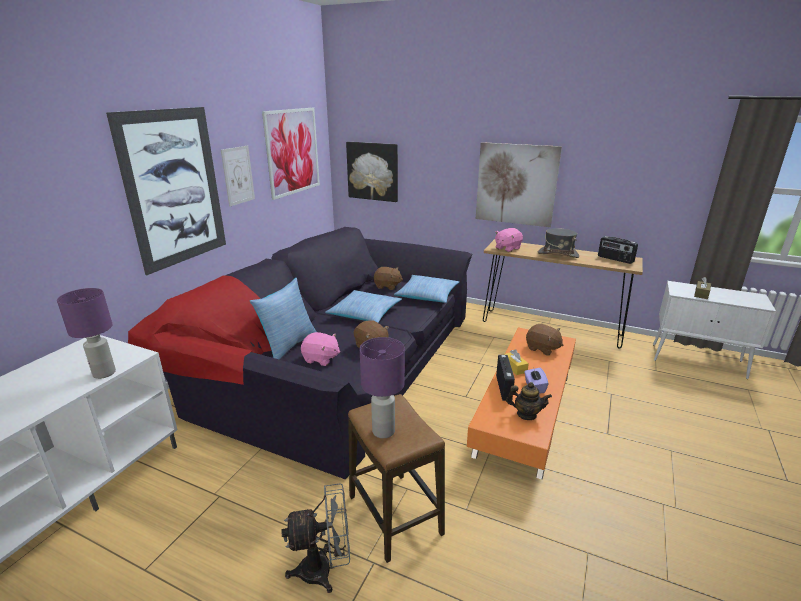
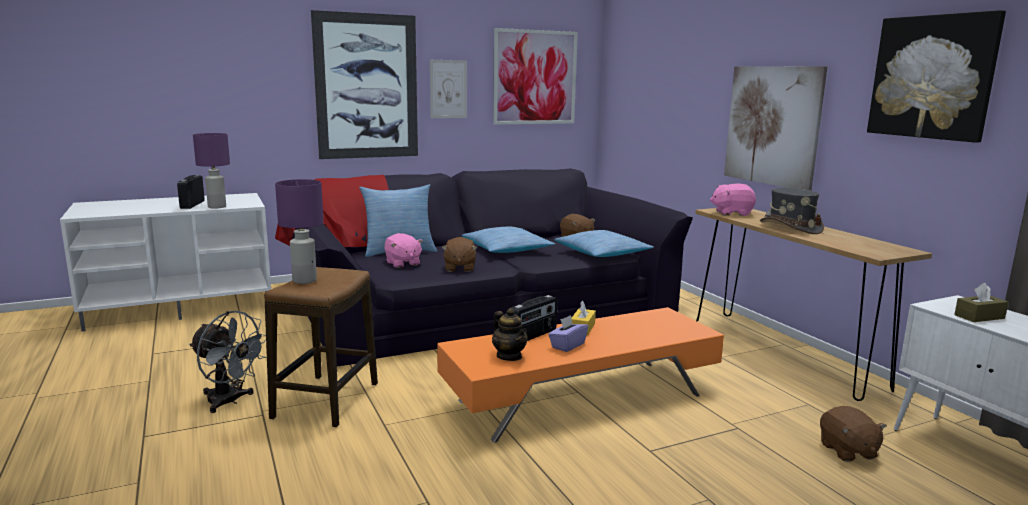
camera: 40 degrees right, 10 degrees down
picture [346,142,398,202] -> picture moved to [867,10,1006,143]
brown plush toy [526,324,563,356] -> brown plush toy moved to [820,406,887,462]
radio [598,236,638,264] -> radio moved to [177,175,205,209]

